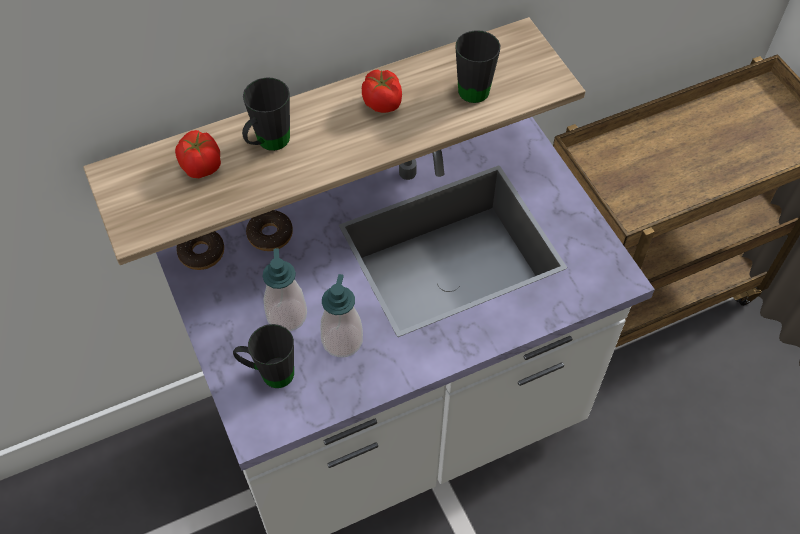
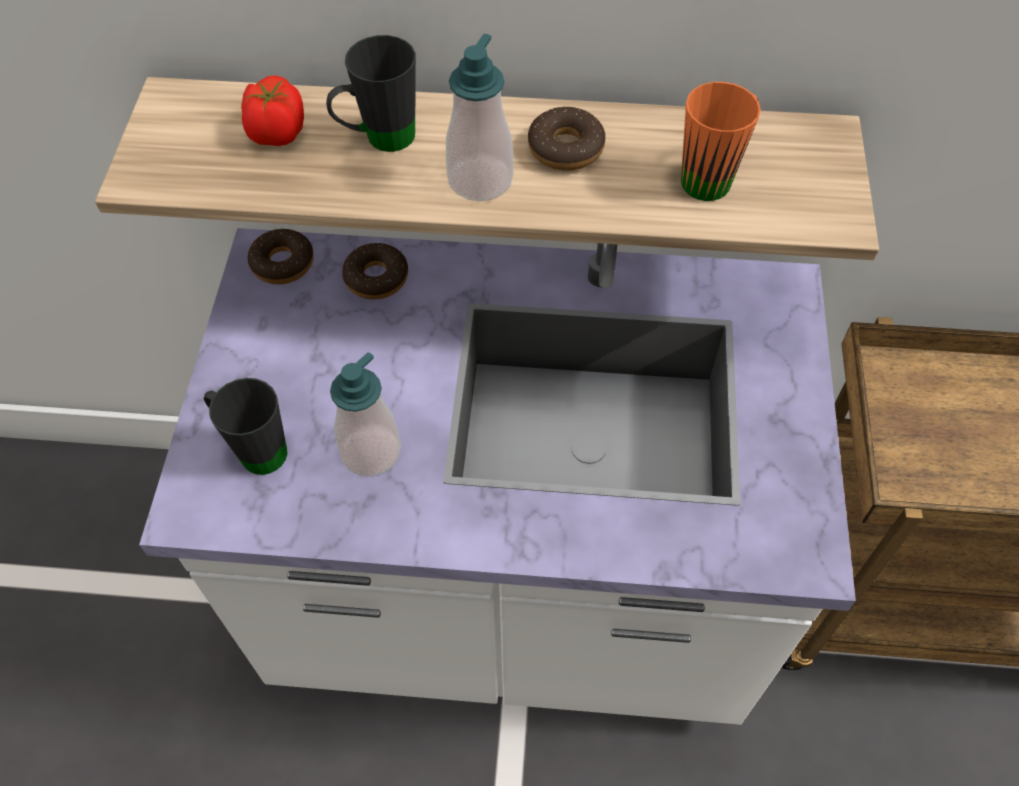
camera: 30 degrees right, 0 degrees up
soap dispenser [263,248,307,331] -> soap dispenser moved to [446,34,514,201]
tomato [362,69,402,113] -> donut [528,107,606,171]
black mug [456,30,500,103] -> orange mug [681,82,761,201]

